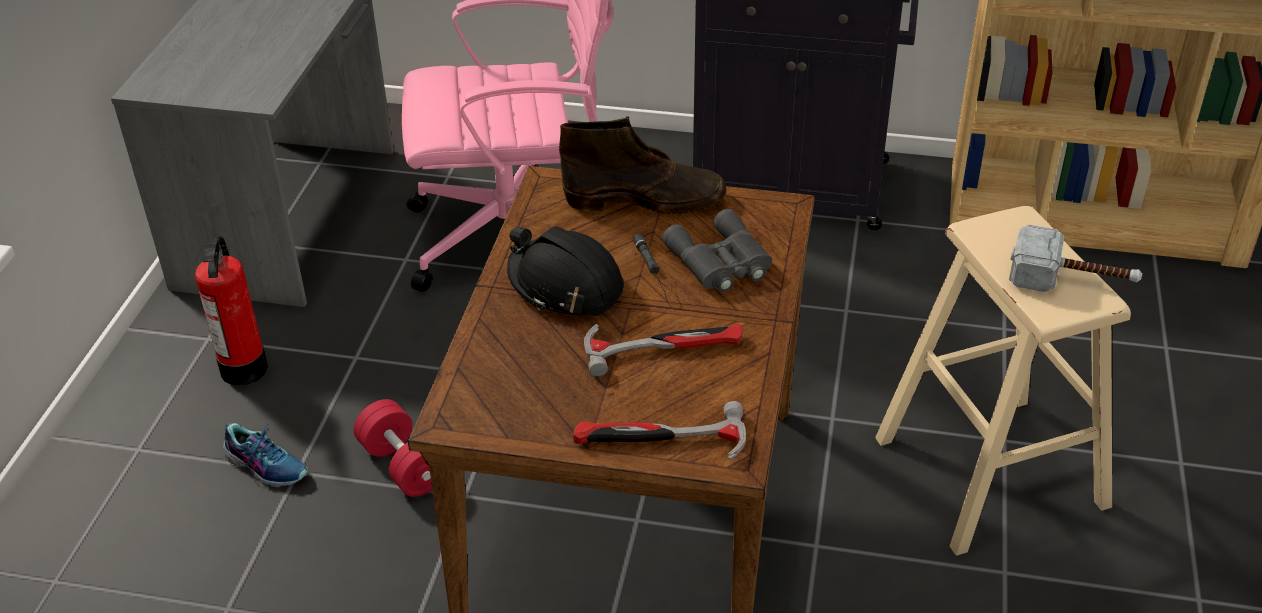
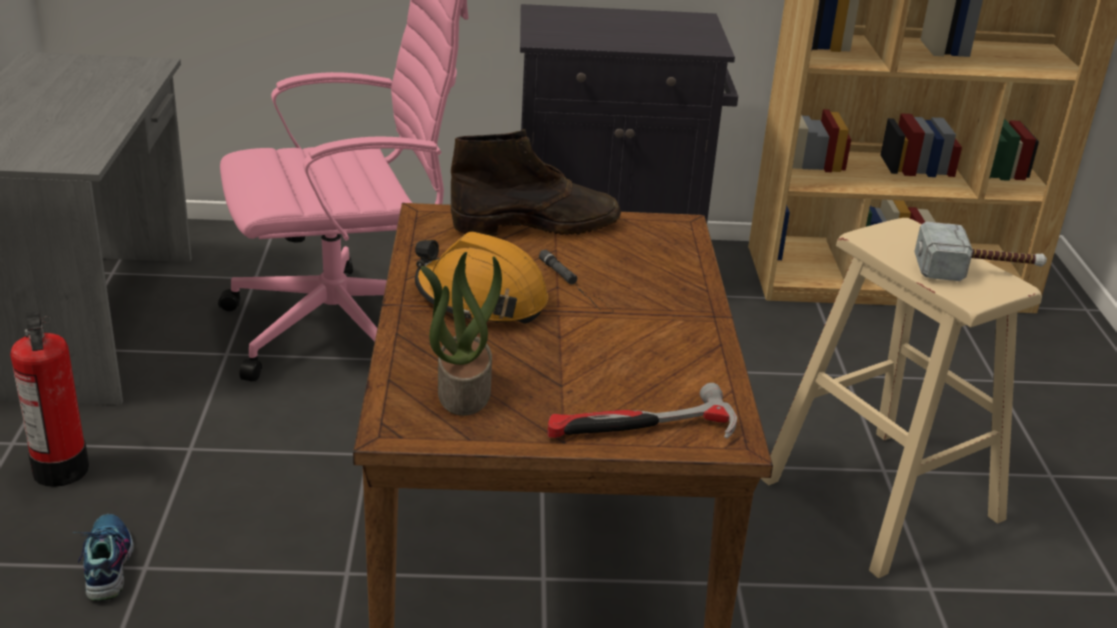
camera: 15 degrees left, 10 degrees down
shoe [223,421,308,488] -> shoe turned 120 degrees counterclockwise [73,514,134,601]
red dumbbell [354,399,432,497] -> none
black hard hat [507,226,624,316] -> orange hard hat [415,232,548,324]
hammer [584,324,742,377] -> none
grey binoculars [662,209,772,292] -> none
none -> potted plant [421,252,502,416]

